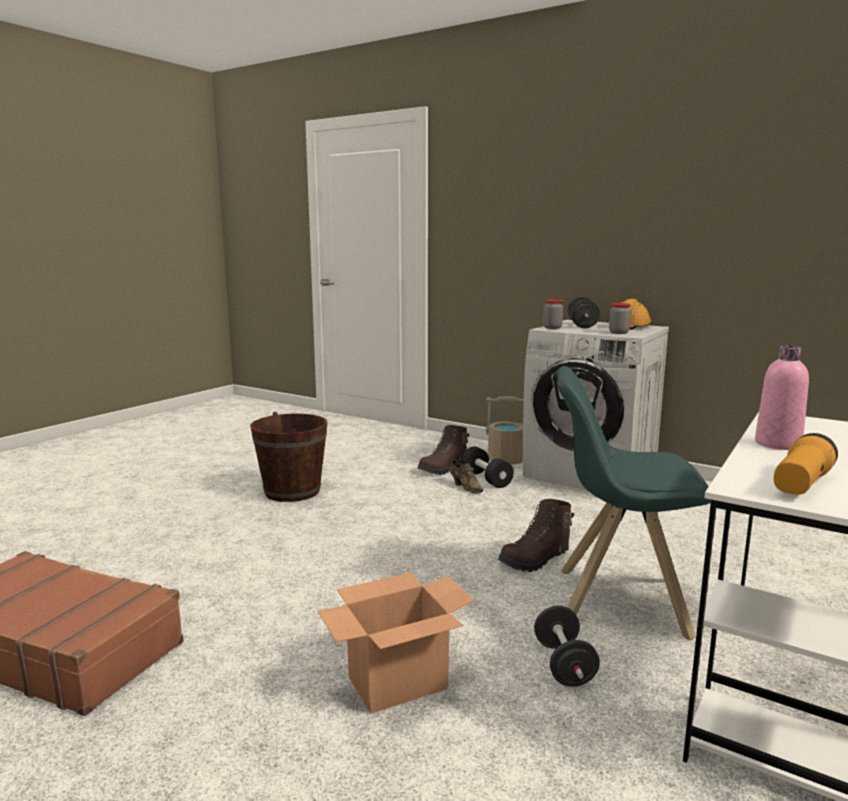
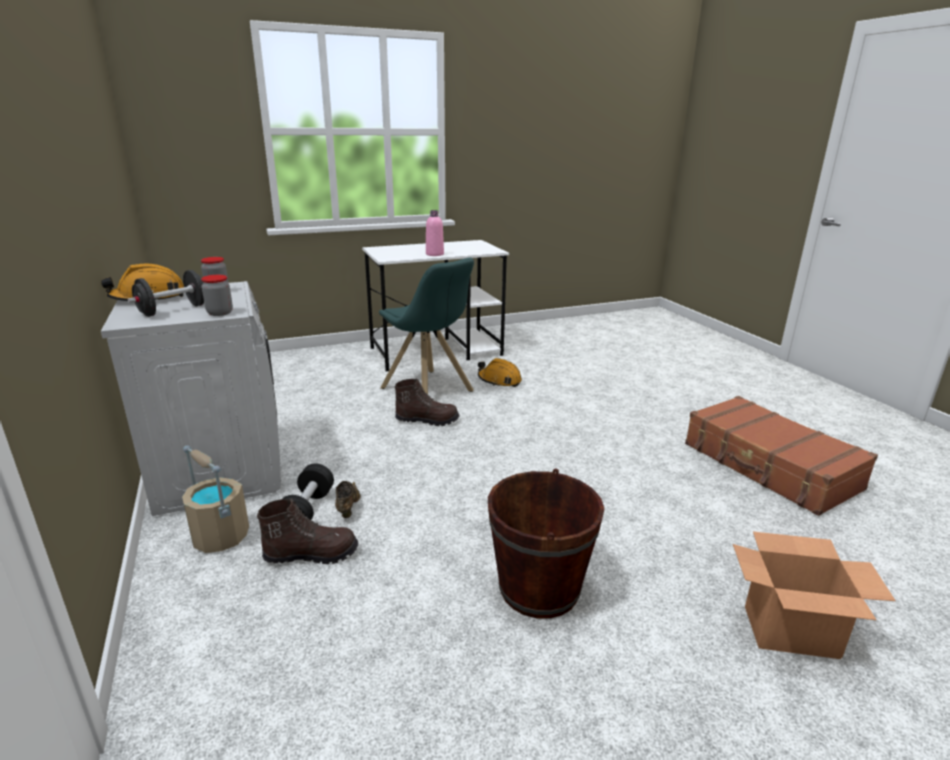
camera: 145 degrees left, 10 degrees up
cardboard box [318,572,475,714] -> cardboard box moved to [733,532,896,659]
black dumbbell [534,606,600,687] -> orange hard hat [478,358,522,387]
flashlight [774,433,838,495] -> none

